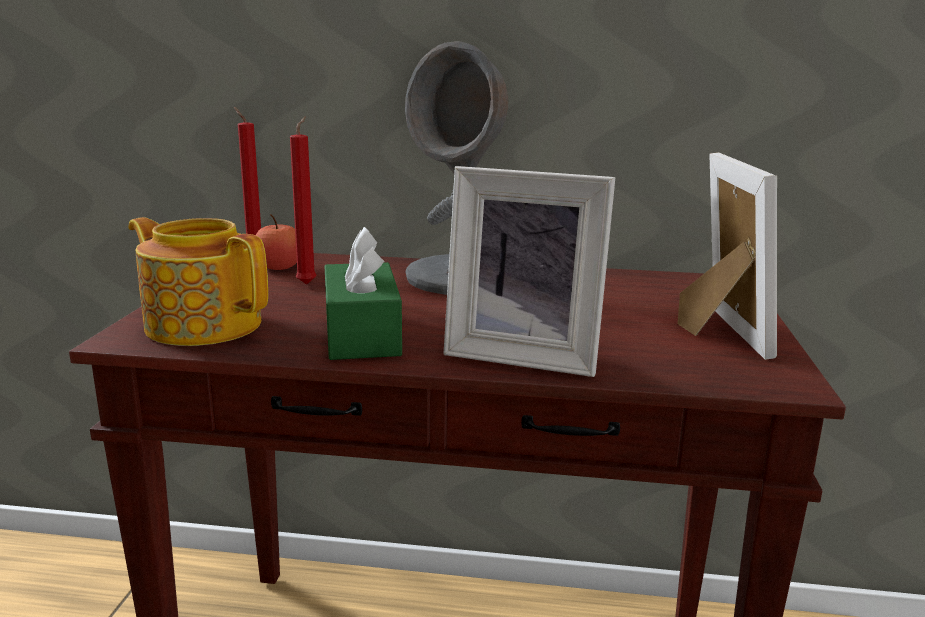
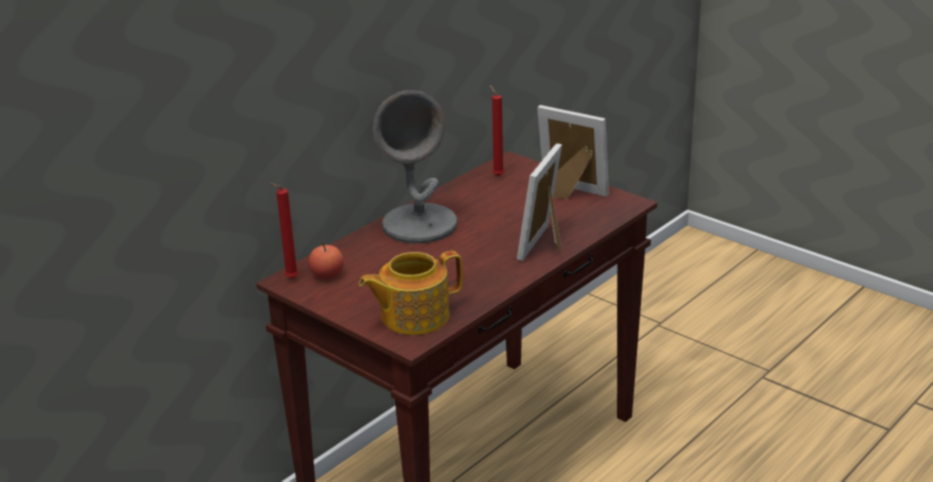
camera: 55 degrees left, 10 degrees up
red candle [290,117,317,285] -> red candle moved to [490,85,504,176]
green tissue box [324,227,402,360] -> none
picture frame [443,166,615,377] -> picture frame turned 150 degrees clockwise [517,143,562,261]

